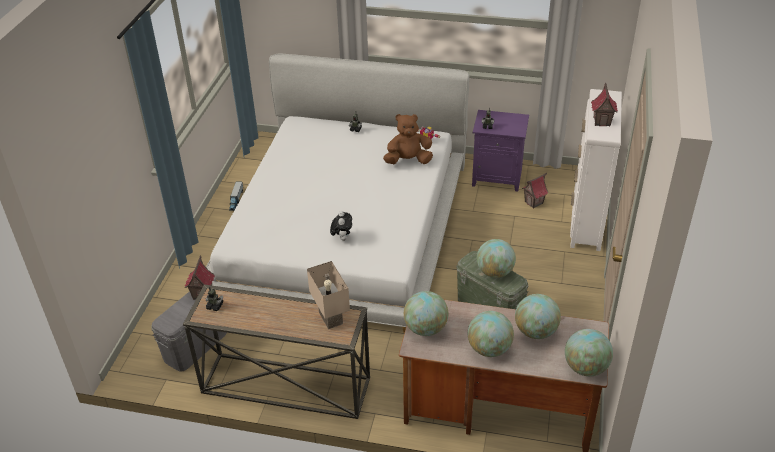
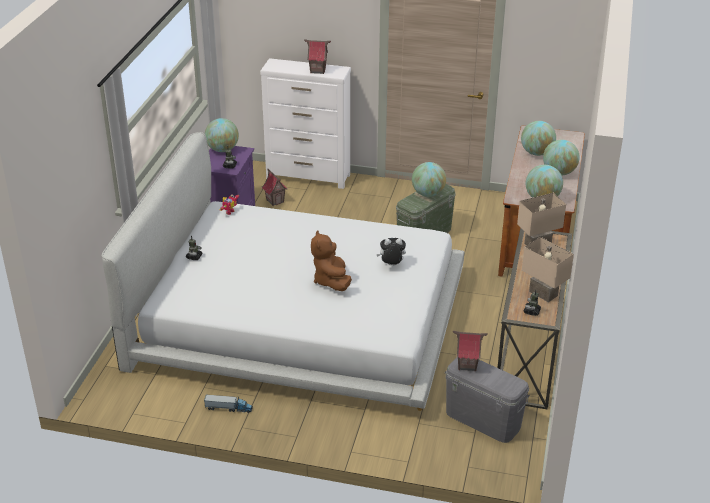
camera: 90 degrees left, 5 degrees down
brown plush toy [383,114,433,164] -> brown plush toy moved to [311,230,352,291]
globe [565,329,613,376] -> globe moved to [205,118,239,152]
none -> beige table lamp [522,237,574,302]

